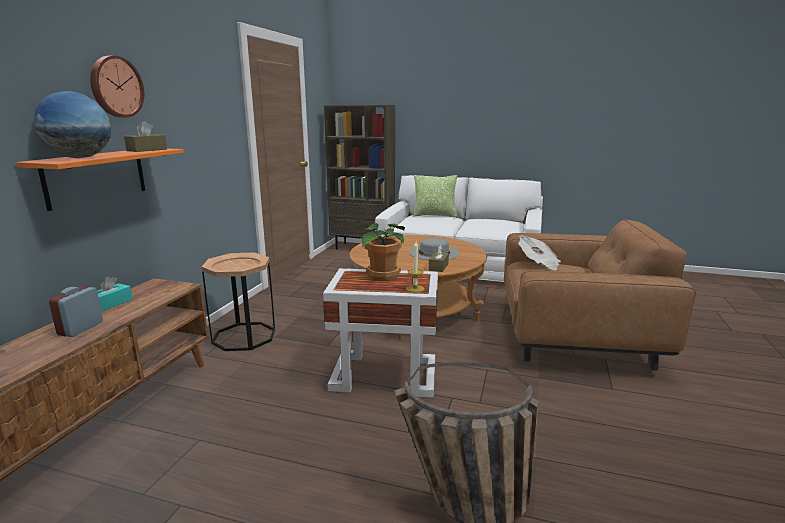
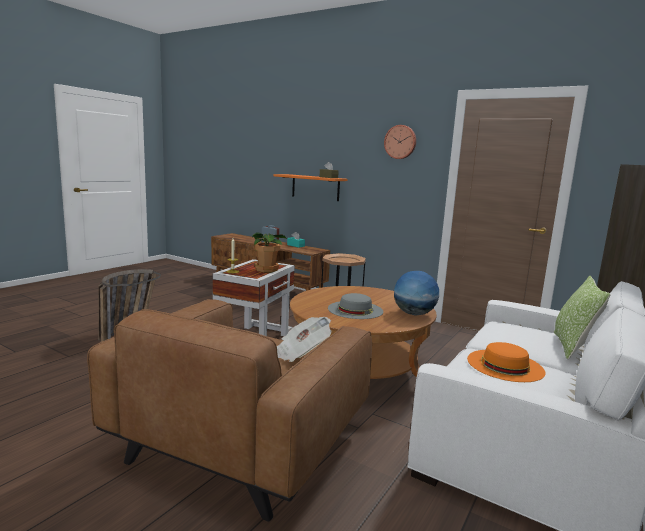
camera: 105 degrees right, 5 degrees down
globe [33,91,111,158] -> globe moved to [394,271,439,316]
wall clock [90,55,144,118] -> wall clock moved to [384,125,416,159]
brown tissue box [429,245,449,272] -> none
none -> orange hat [467,342,545,382]

